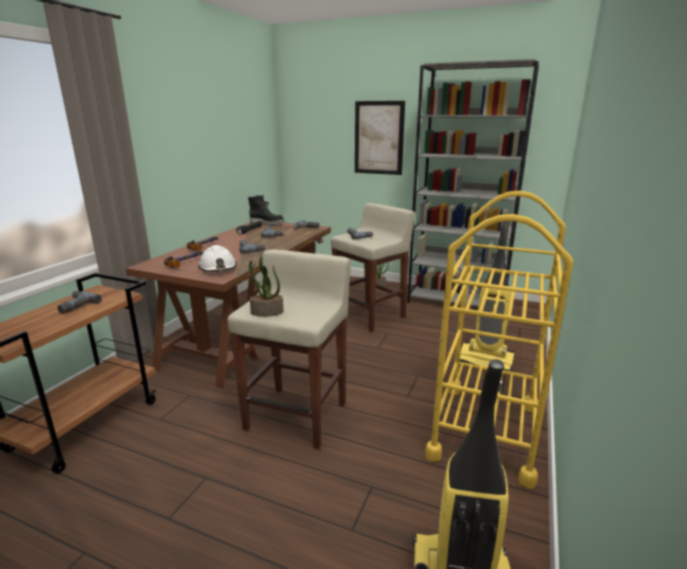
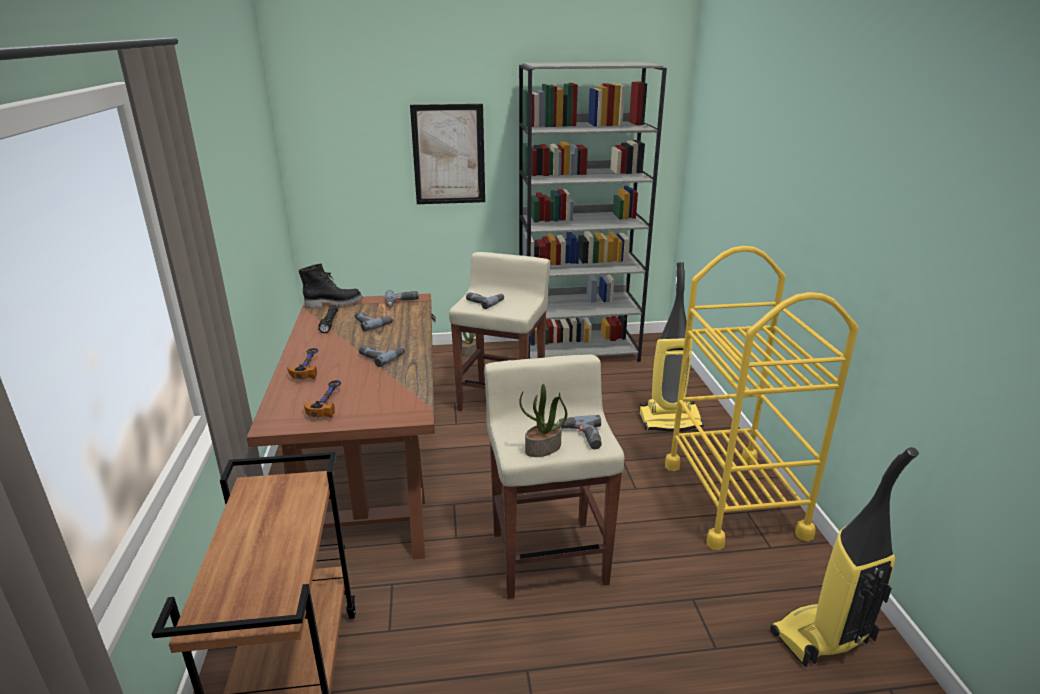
camera: 30 degrees left, 5 degrees up
power drill [57,291,102,314] -> power drill moved to [556,415,602,449]
white hard hat [198,245,237,272] -> none

